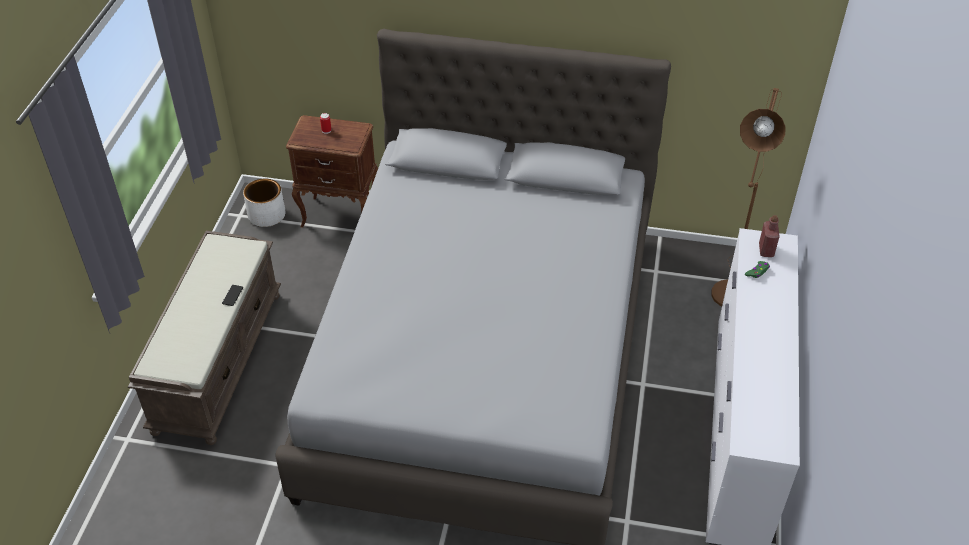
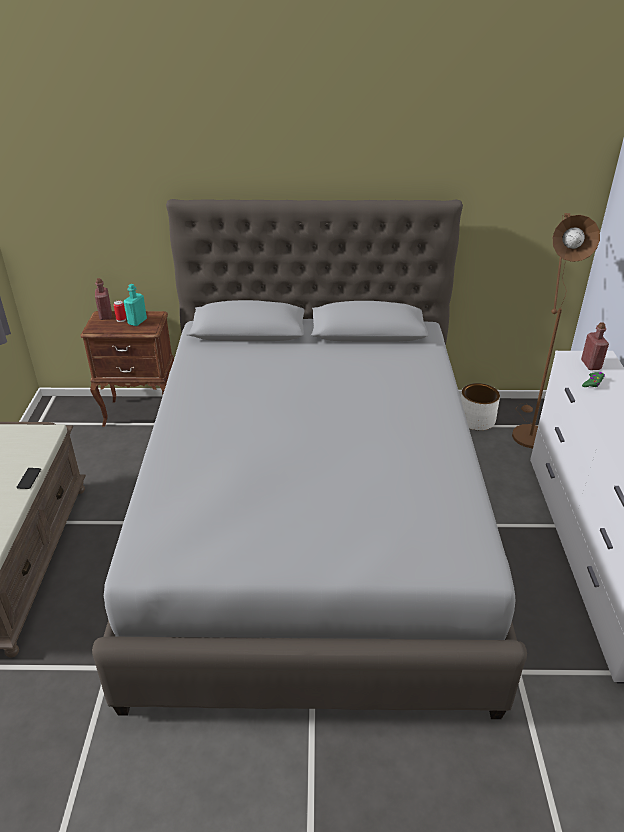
camera: 10 degrees left, 10 degrees down
white planter [243,178,285,227] -> white planter moved to [461,383,500,431]
none -> red bottle [95,278,112,320]
none -> turquoise bottle [124,284,147,326]

